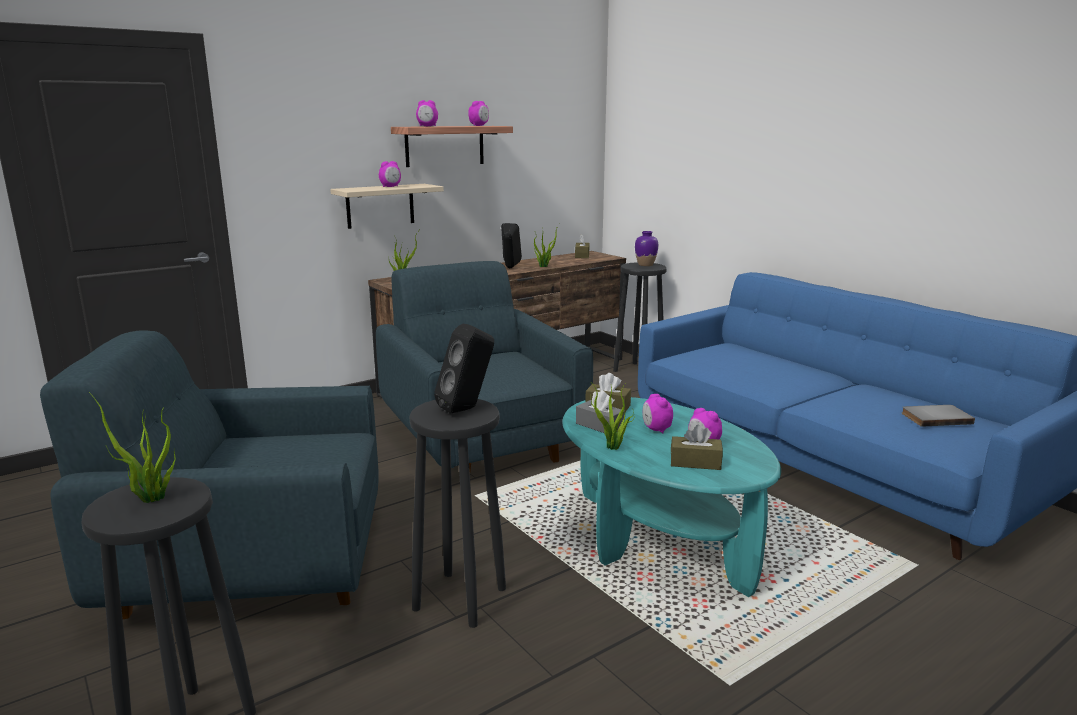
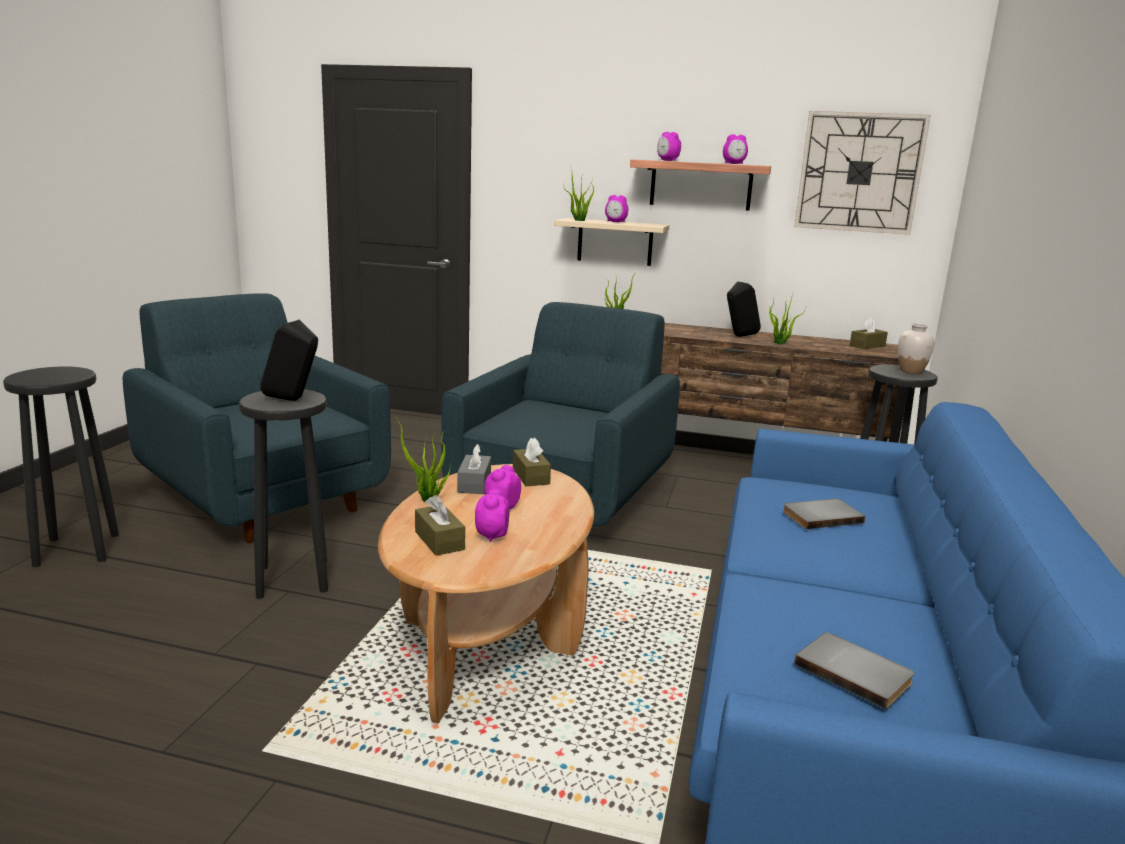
camera: 50 degrees right, 0 degrees up
potted plant [89,392,176,503] -> potted plant moved to [563,165,594,221]
turquoise coffee table [562,397,781,597] -> brown coffee table [378,464,594,723]
purple vase [635,231,658,266] -> white vase [898,323,934,374]
none -> grey book [783,499,865,529]
none -> wall clock [794,111,931,235]

